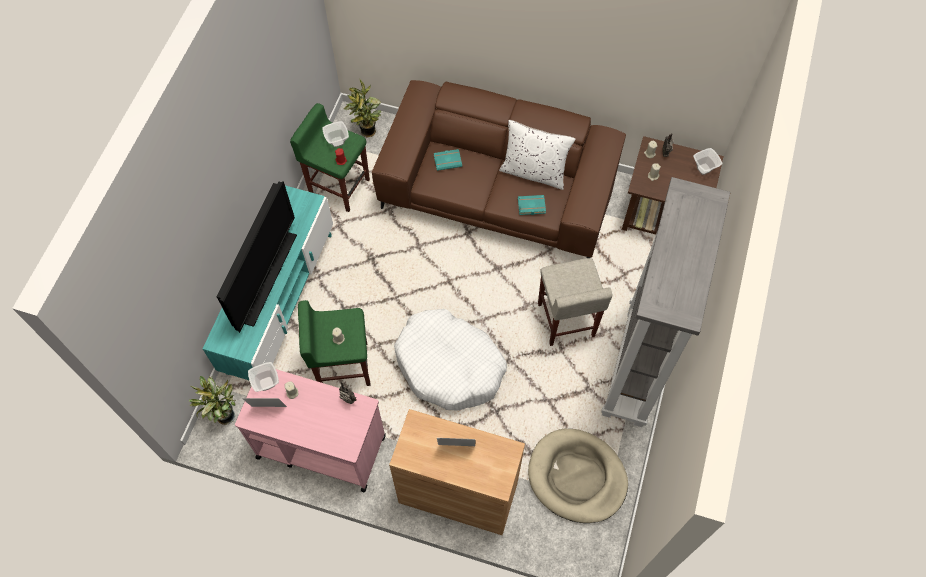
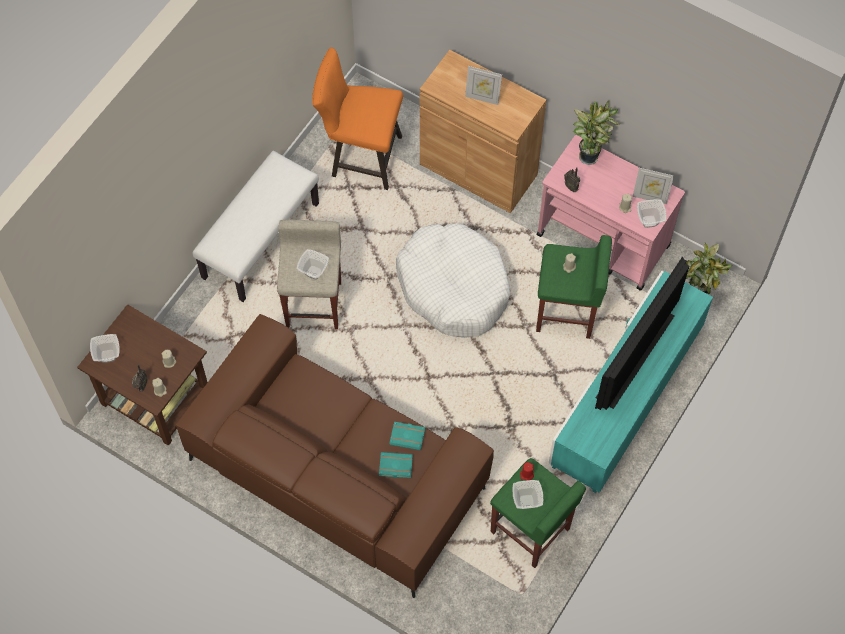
camera: 165 degrees left, 0 degrees up
potted plant [344,79,381,137] -> potted plant moved to [573,101,621,165]
white pillow [499,120,575,190] -> none
turquoise book [518,195,546,215] -> turquoise book moved to [389,422,425,451]
beige dog bed [528,429,628,523] -> orange stool [312,47,403,190]
grey bookcase [601,177,731,427] -> white bench [192,151,319,302]
none -> bowl [296,249,329,280]

